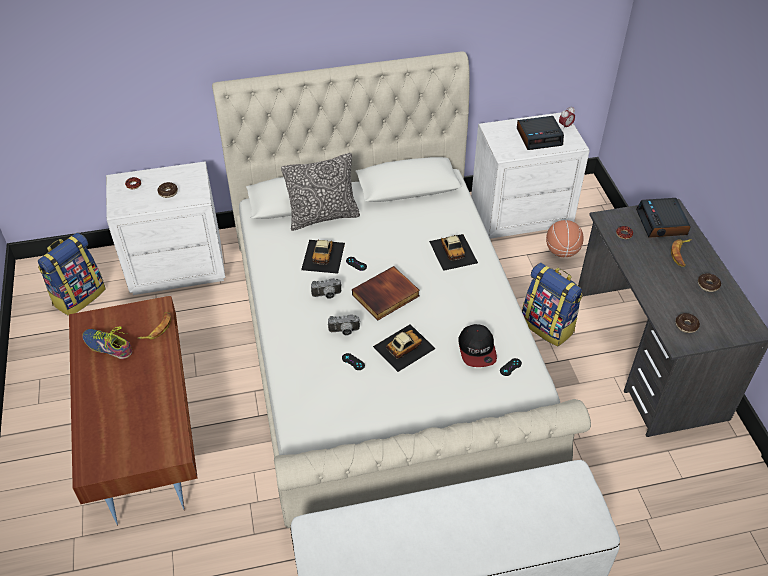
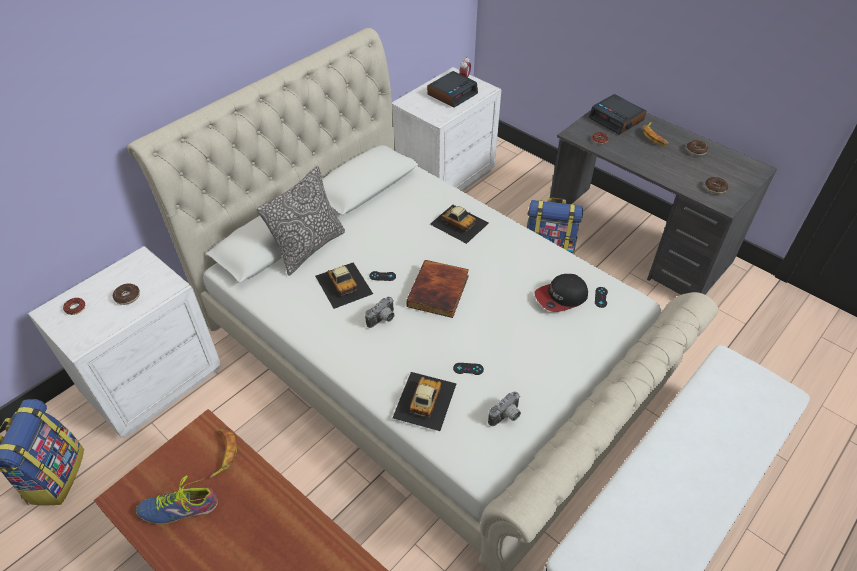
camera: 35 degrees left, 0 degrees up
camera [328,314,360,336] -> camera moved to [488,392,521,426]
toy car [373,324,436,372] -> toy car moved to [392,372,456,431]
cap [458,324,497,367] -> cap turned 105 degrees clockwise [534,274,588,312]
basketball [546,220,584,257] -> none

